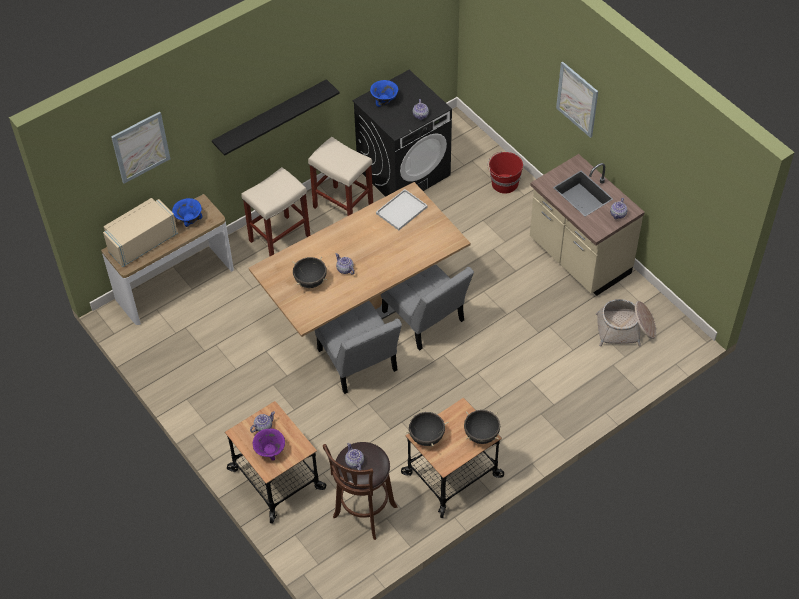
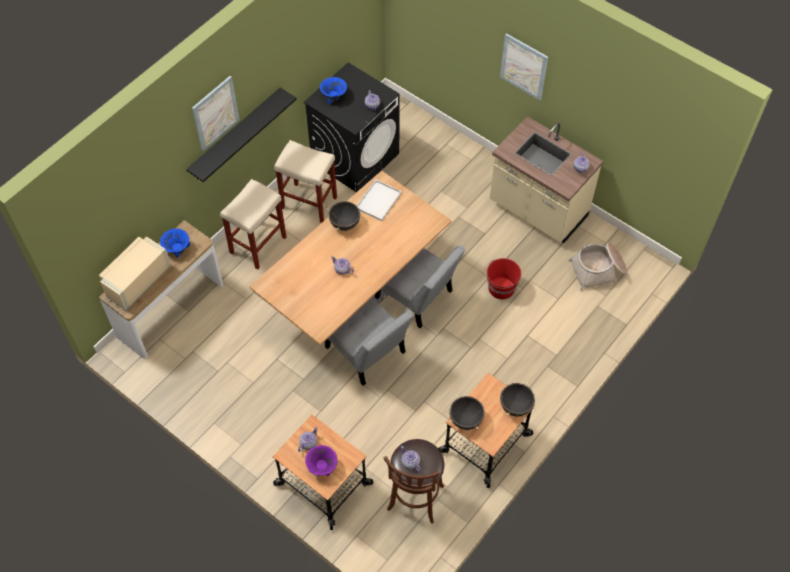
camera: 15 degrees left, 5 degrees up
picture [111,112,170,184] -> picture moved to [192,76,240,151]
black cooking pot [292,257,327,288] -> black cooking pot moved to [326,199,363,231]
red bucket [487,152,523,194] -> red bucket moved to [485,258,521,299]

